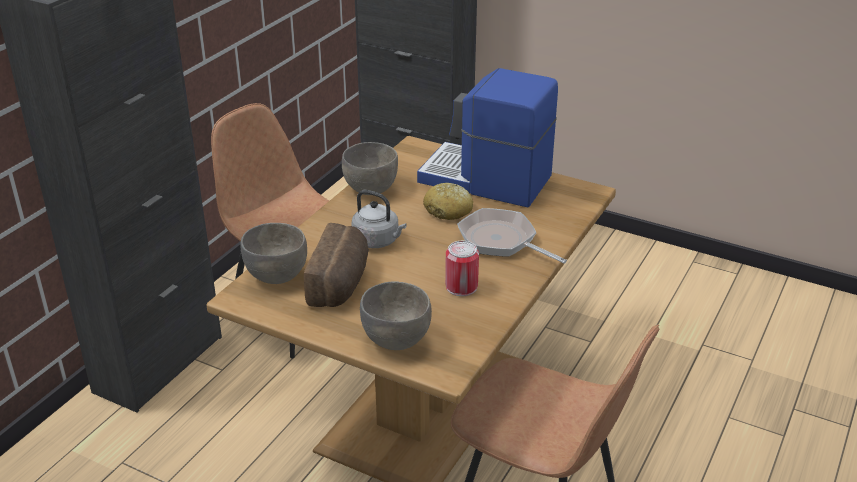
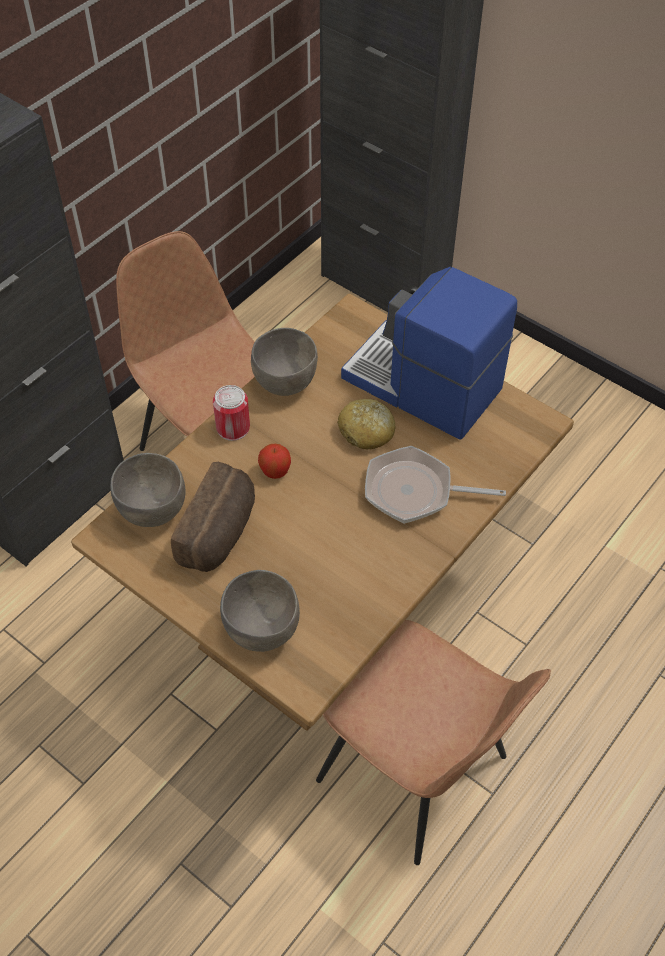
camera: 10 degrees right, 20 degrees up
grey kettle [351,190,407,248] -> apple [258,444,291,479]
can [445,241,479,296] -> can moved to [213,385,250,441]
frying pan [457,208,567,264] -> frying pan turned 45 degrees counterclockwise [365,446,506,524]

